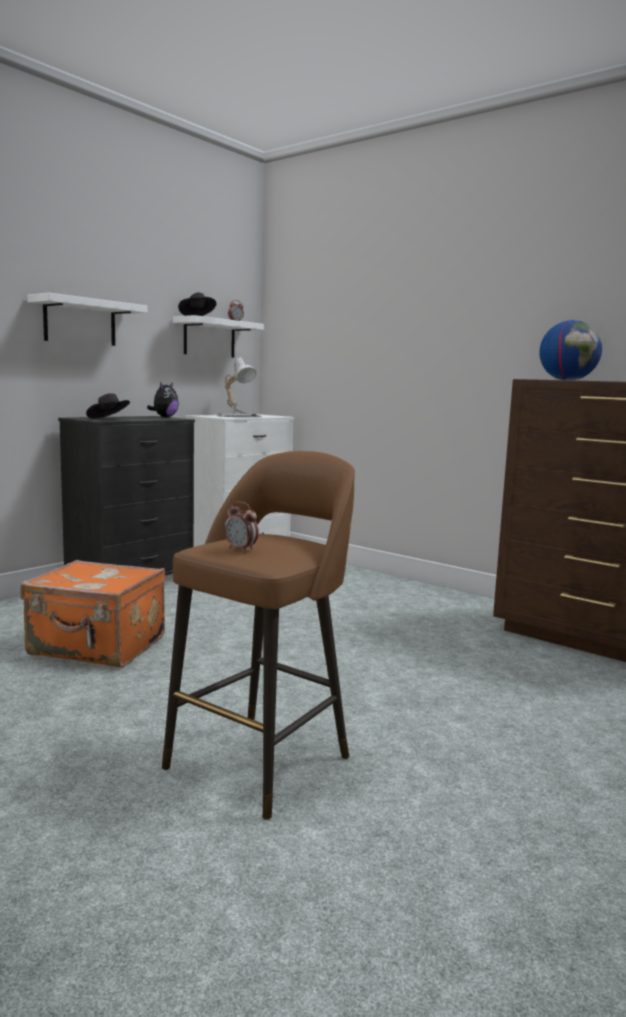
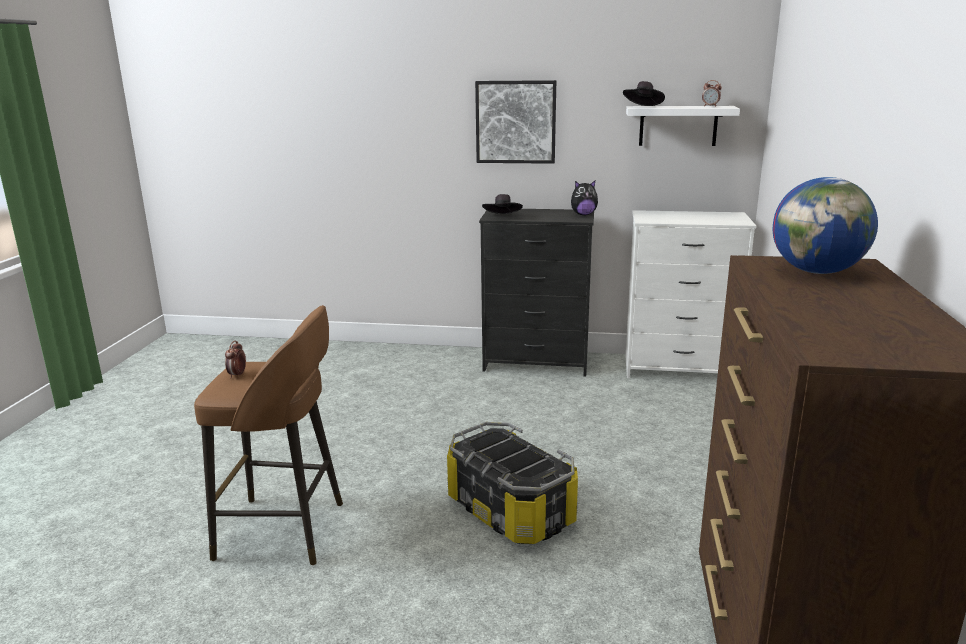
camera: 60 degrees right, 10 degrees up
orange suitcase [20,560,166,667] -> none
white shelf [28,293,148,346] -> picture [475,80,556,164]
table lamp [218,357,262,417] -> none
none -> storage box [447,422,578,544]

